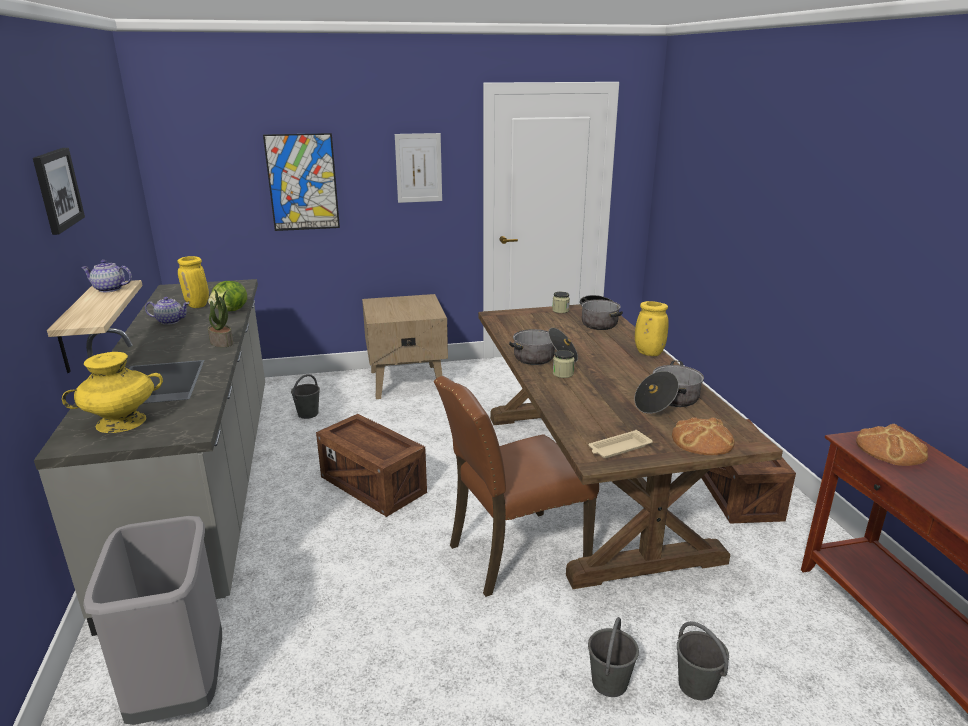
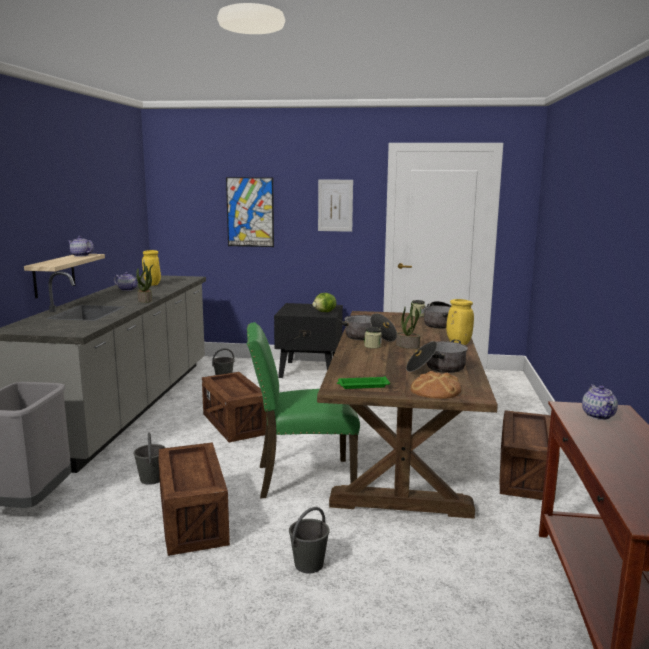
camera: 20 degrees right, 10 degrees down
picture [33,148,85,235] -> none
yellow vase [62,352,163,433] -> none
lettuce [208,281,247,311] -> lettuce moved to [312,293,336,312]
beige nightstand [362,294,448,399] -> black nightstand [274,303,343,378]
brown chair [434,376,599,597] -> green chair [247,322,360,498]
beige tray [588,430,653,458] -> green tray [337,376,390,389]
grey bucket [677,621,729,700] -> grey bucket moved to [134,433,166,485]
bread [856,424,928,466] -> teapot [582,384,618,420]
none -> crate [159,442,230,556]
none -> potted plant [396,302,420,349]

